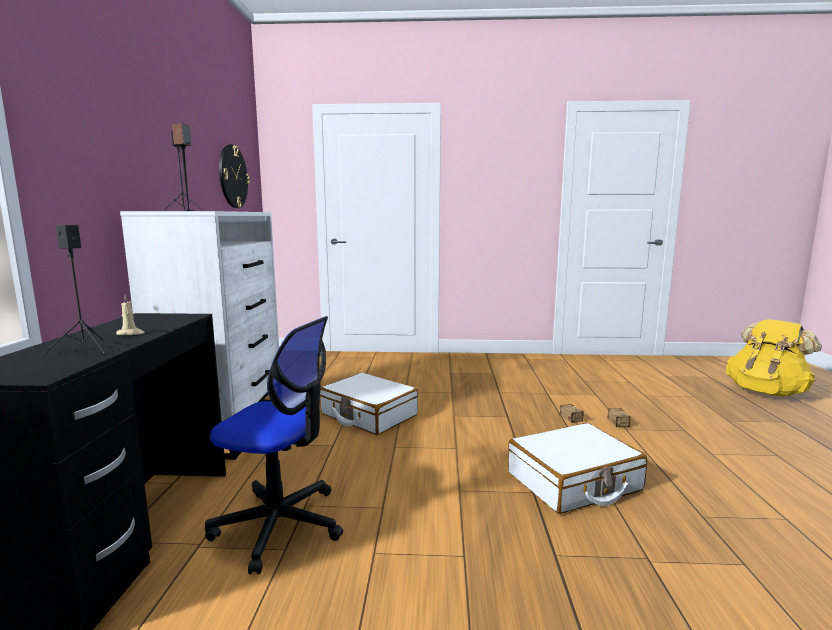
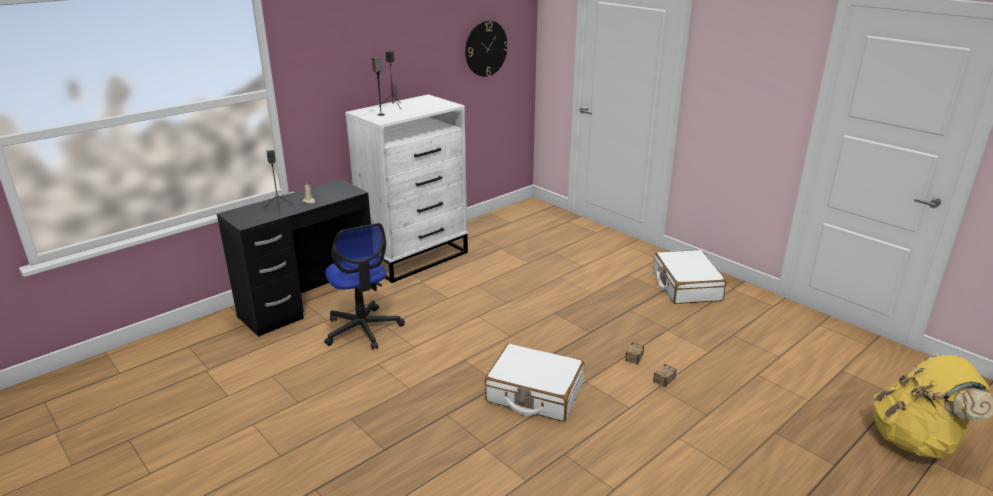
camera: 45 degrees right, 15 degrees up
white suitcase [320,373,418,435] -> white suitcase moved to [654,250,726,304]

